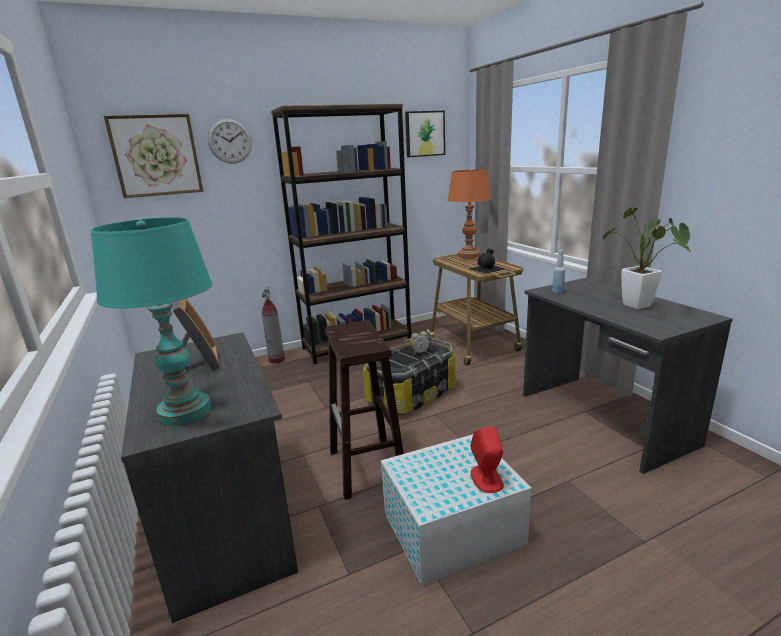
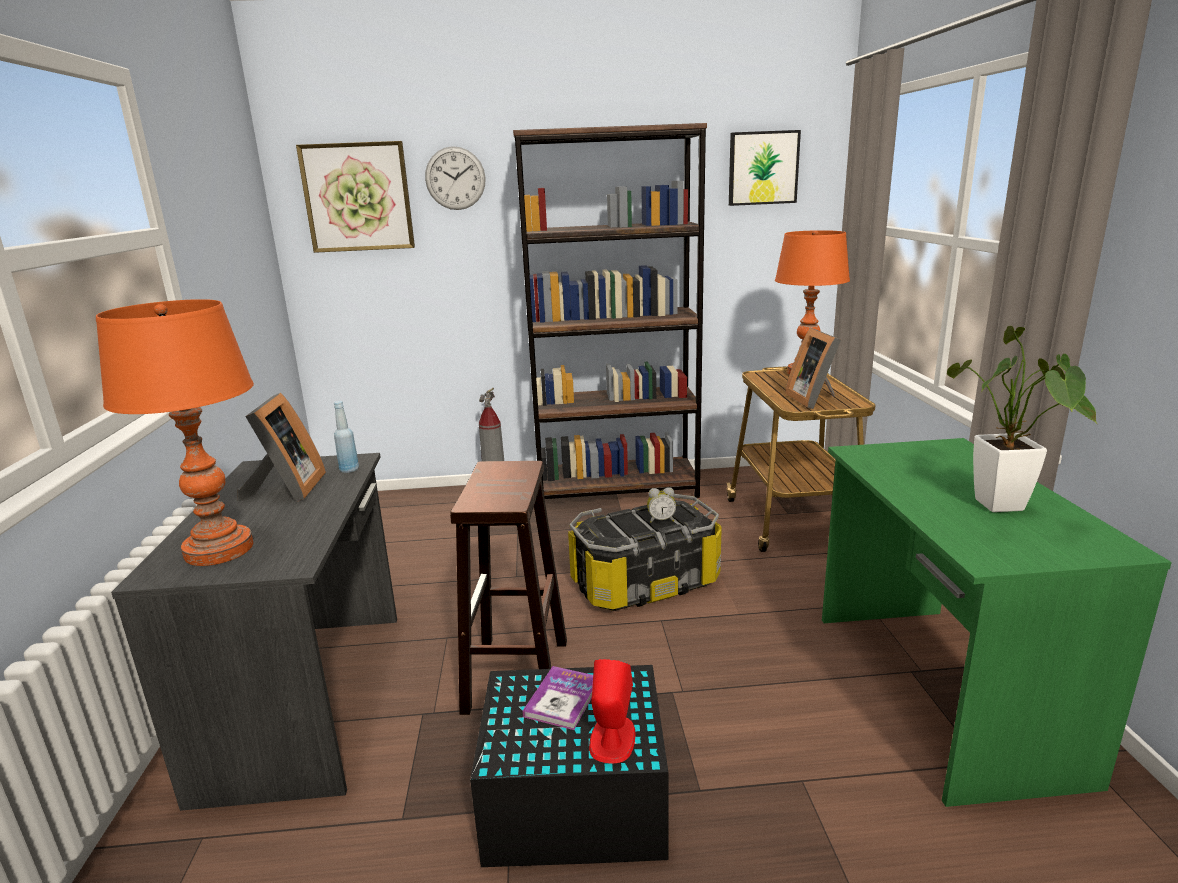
camera: 20 degrees right, 0 degrees up
turquoise table lamp [91,217,212,426] -> orange table lamp [96,299,254,566]
white storage box [381,434,531,585] -> black storage box [470,665,669,867]
black bottle [469,248,505,274] -> picture frame [785,328,841,409]
grey desk [523,278,733,474] -> green desk [822,438,1172,807]
blue bottle [552,250,565,294] -> blue bottle moved to [334,401,359,473]
none -> book [522,666,593,730]

